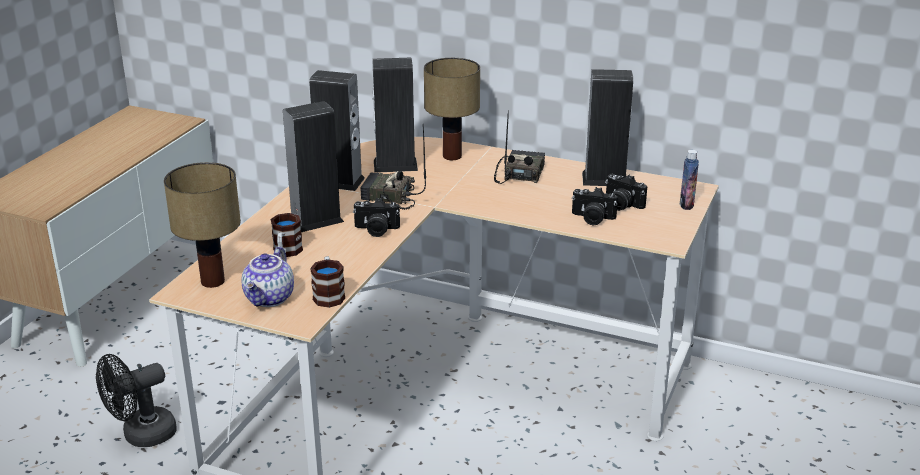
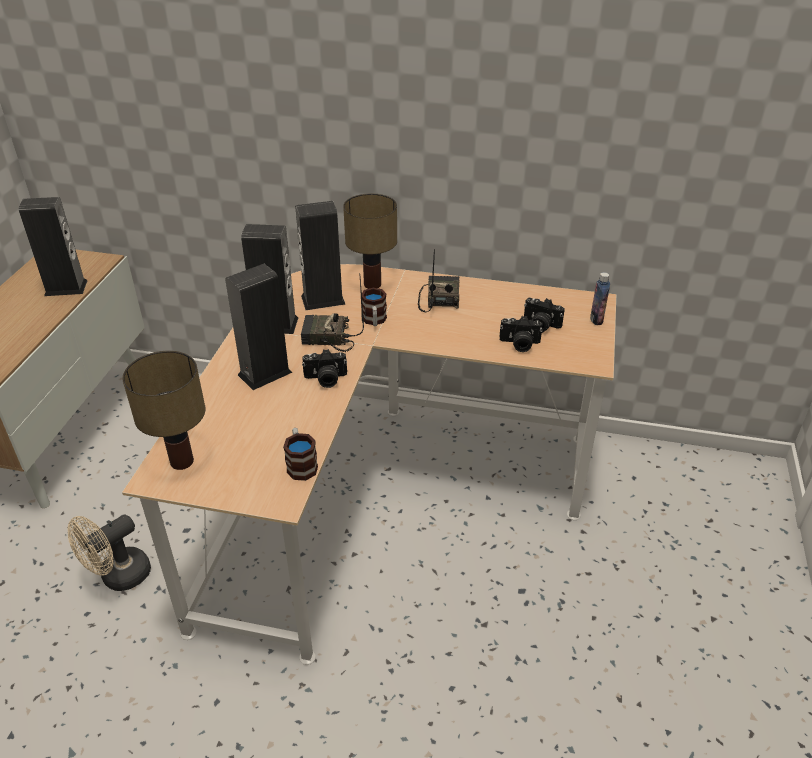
camera: 10 degrees left, 10 degrees up
black fan [96,354,177,447] -> beige fan [68,515,151,591]
teapot [241,246,294,307] -> none
mug [271,213,303,257] -> mug moved to [362,288,387,326]
speaker [582,69,633,186] -> speaker moved to [19,197,88,296]

